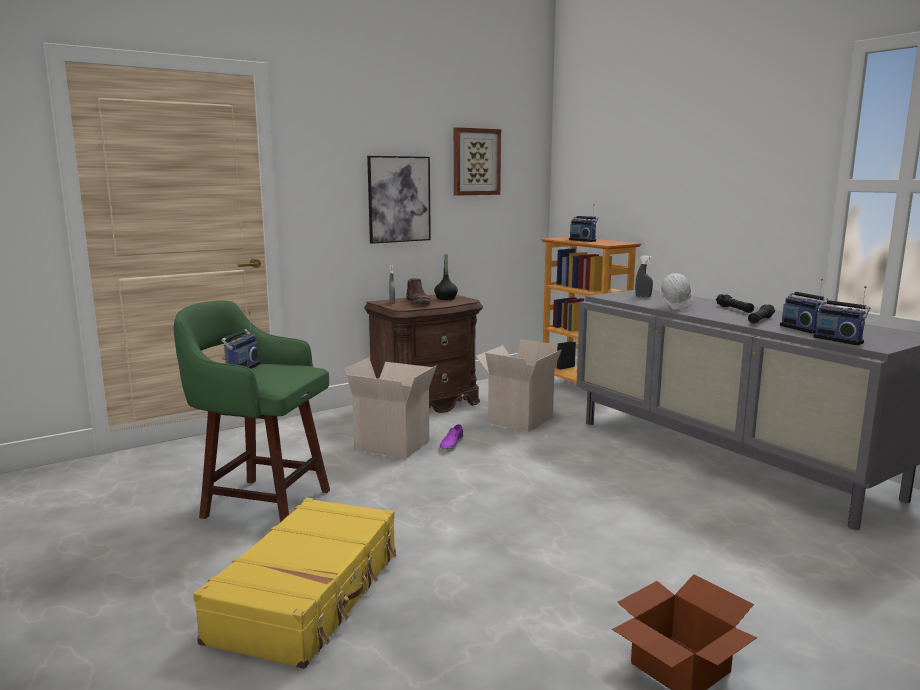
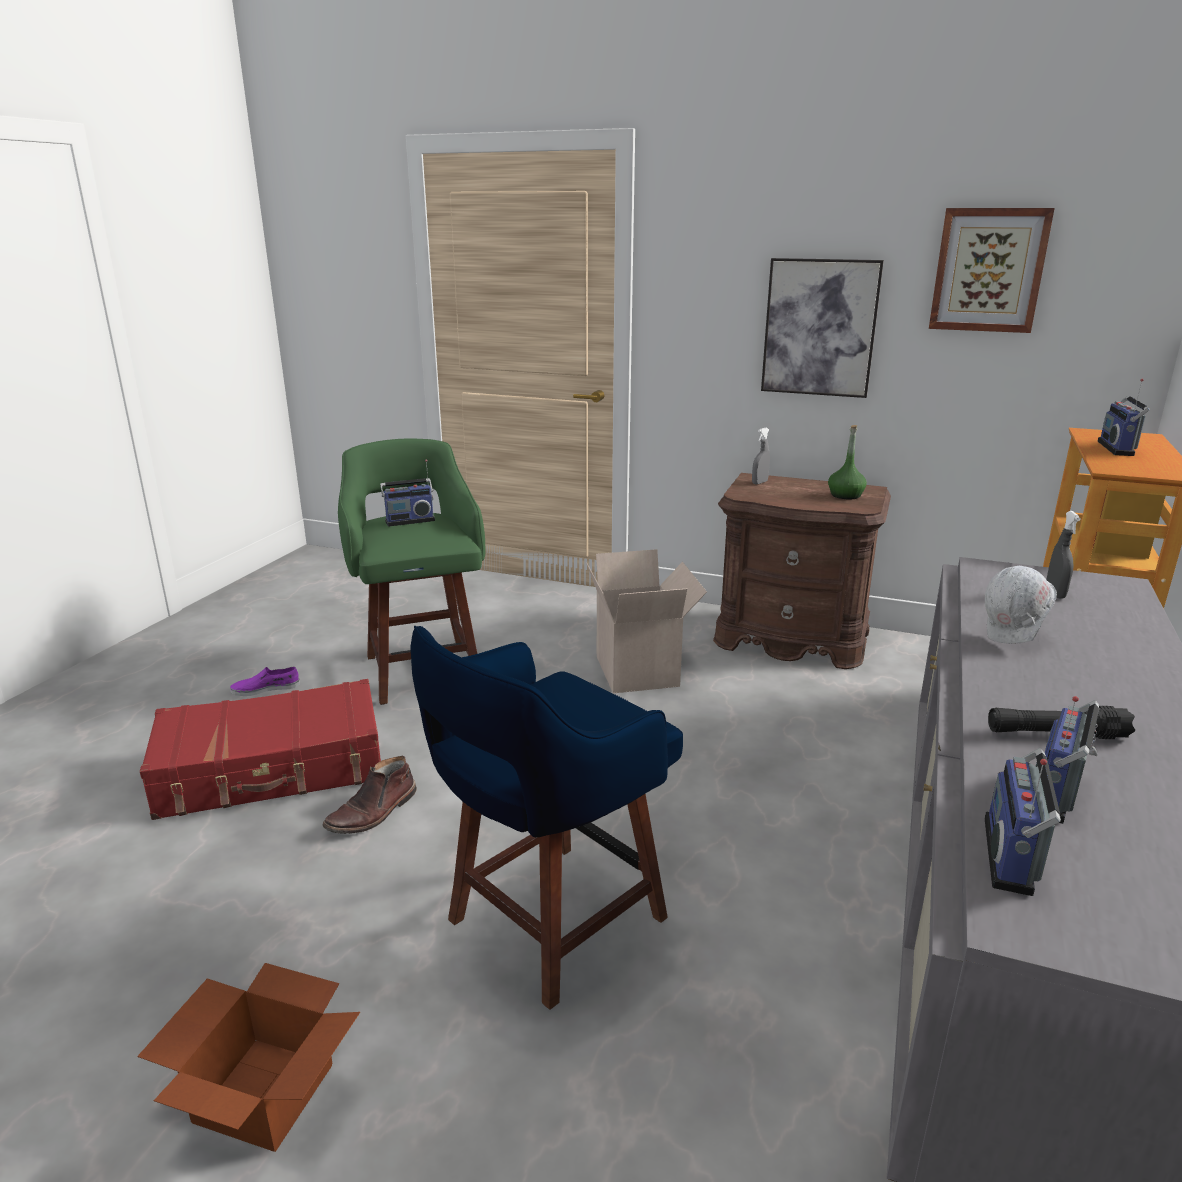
camera: 55 degrees right, 10 degrees up
yellow suitcase [193,498,397,669] -> red suitcase [140,679,381,820]
brown boot [406,278,431,304] -> brown boot moved to [322,756,417,834]
black bottle [434,254,458,300] -> green bottle [828,425,867,499]
purple shoe [440,424,463,452] -> purple shoe moved to [230,666,300,696]
cardboard box [476,339,561,432] -> none
black flashlight [716,294,754,313] -> none
none -> blue stool [410,626,683,1010]

